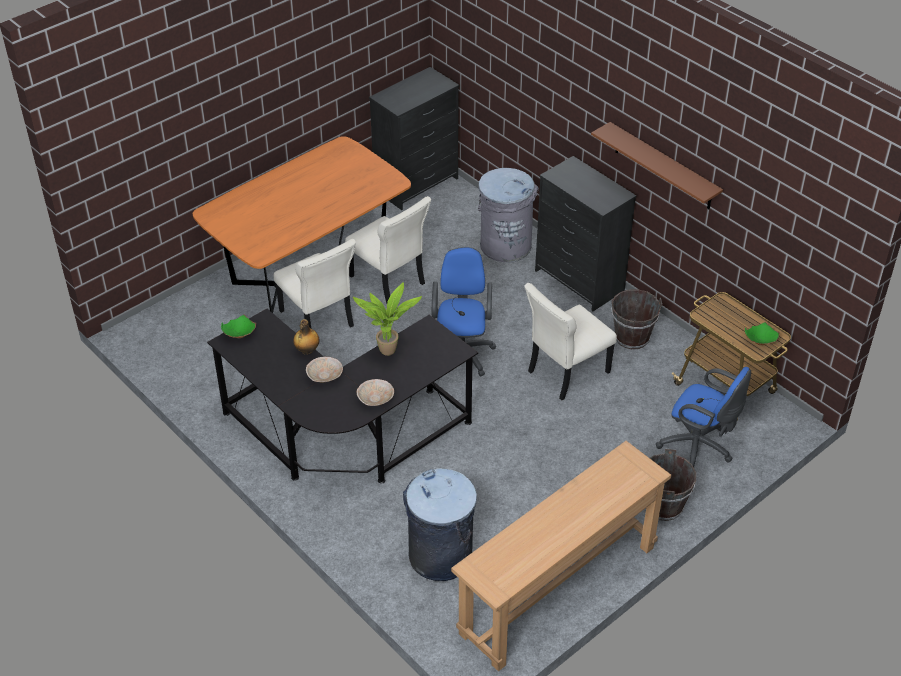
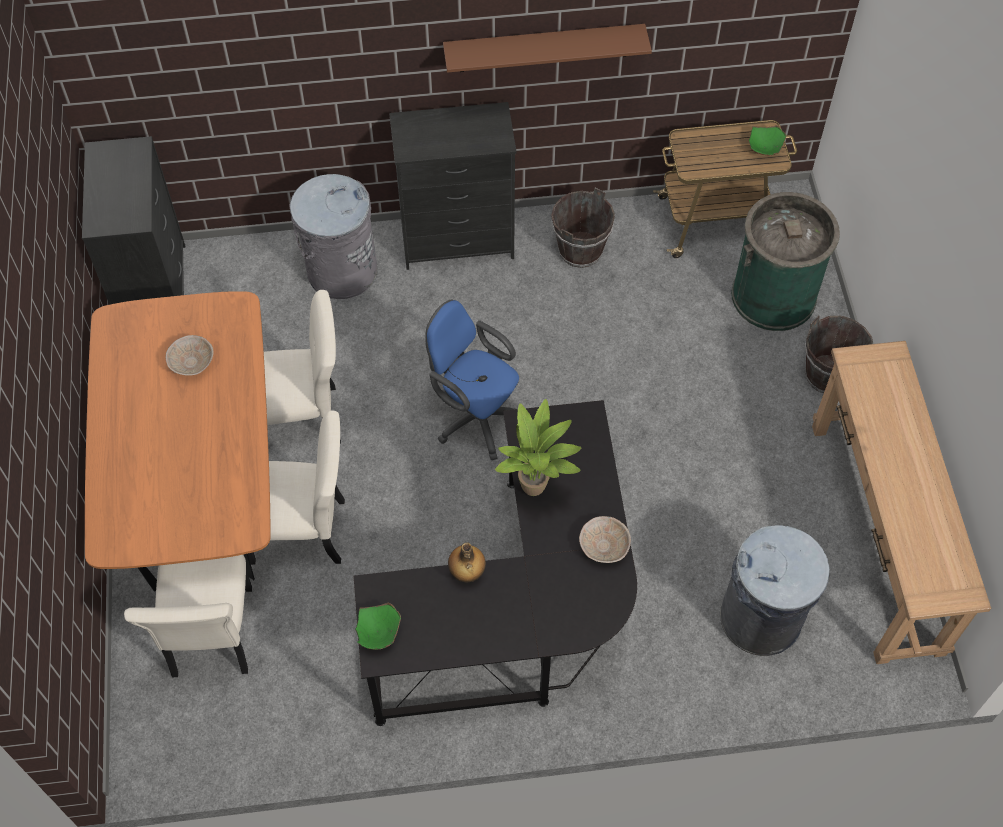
camera: 55 degrees left, 15 degrees up
beige bowl [306,357,343,382] -> beige bowl moved to [165,335,213,376]
beige chair [524,283,617,401] -> beige chair moved to [124,555,252,677]
blue office chair [656,367,751,467] -> green trash can [731,192,840,331]

